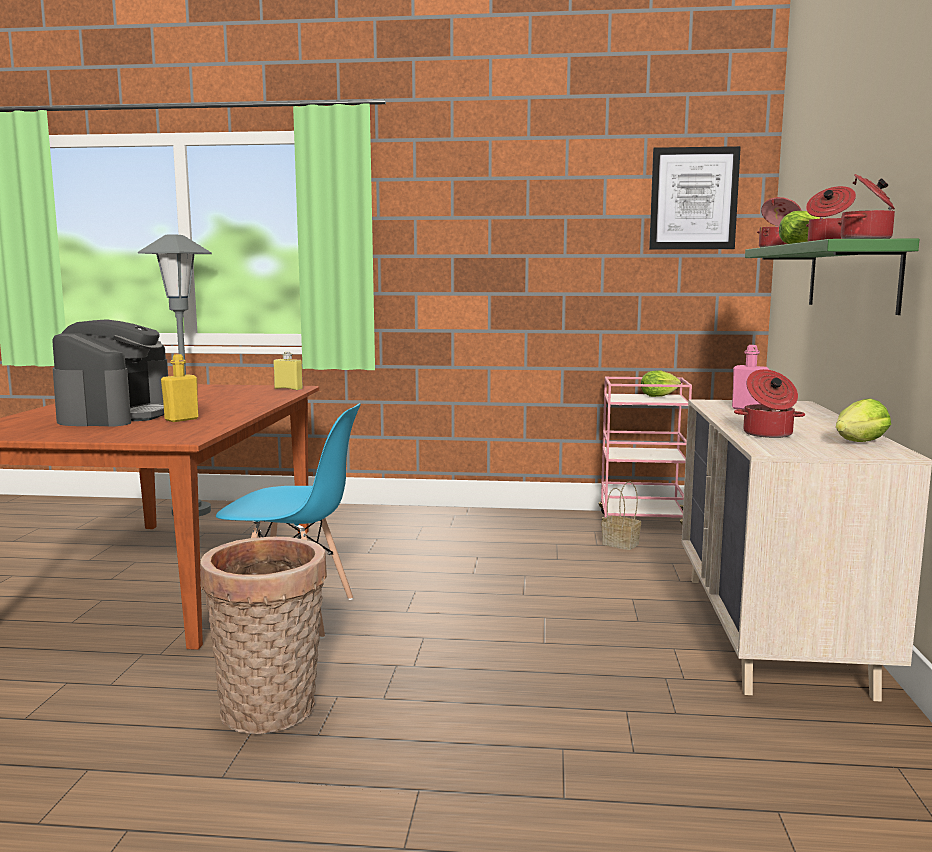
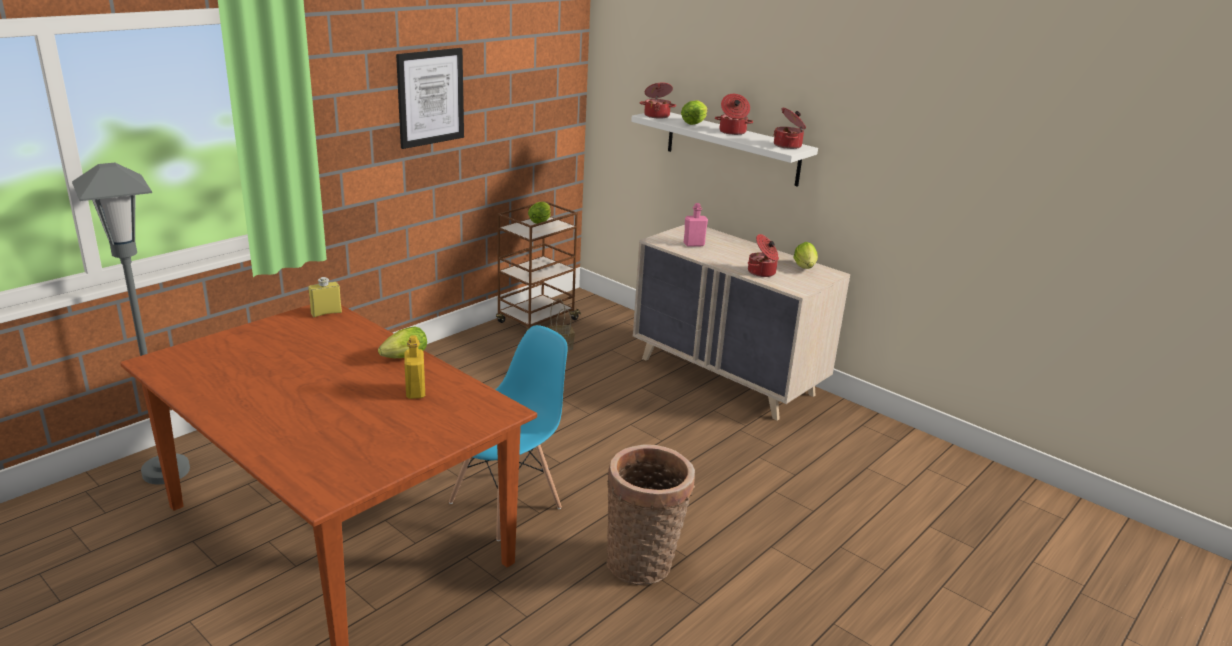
camera: 55 degrees left, 15 degrees up
coffee machine [52,319,168,427] -> none
pink cart [598,377,692,524] -> brown cart [496,201,581,331]
picture [649,146,741,249] -> picture moved to [396,48,464,149]
green shelf [745,239,919,315] -> white shelf [631,112,818,187]
none -> lettuce [378,327,427,358]

